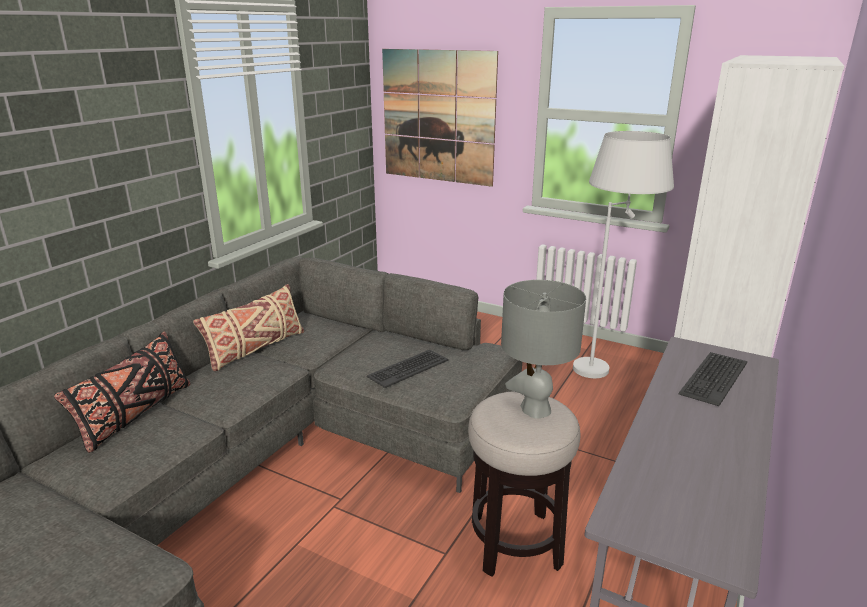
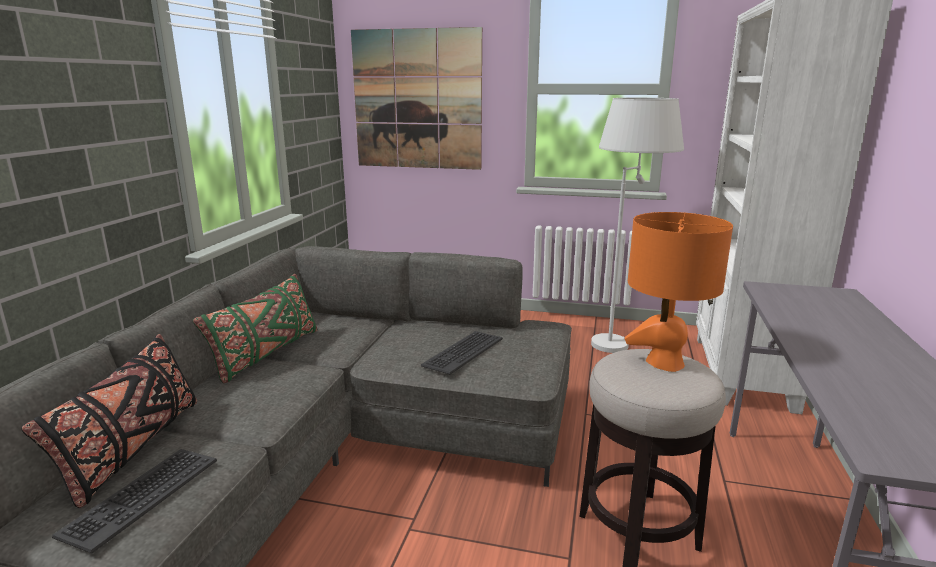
camera: 15 degrees left, 5 degrees down
beige pillow [193,284,304,371] -> green pillow [193,274,318,383]
grey table lamp [501,280,586,419] -> orange table lamp [625,212,733,372]
keyboard [679,352,747,406] -> keyboard moved to [52,449,217,554]

